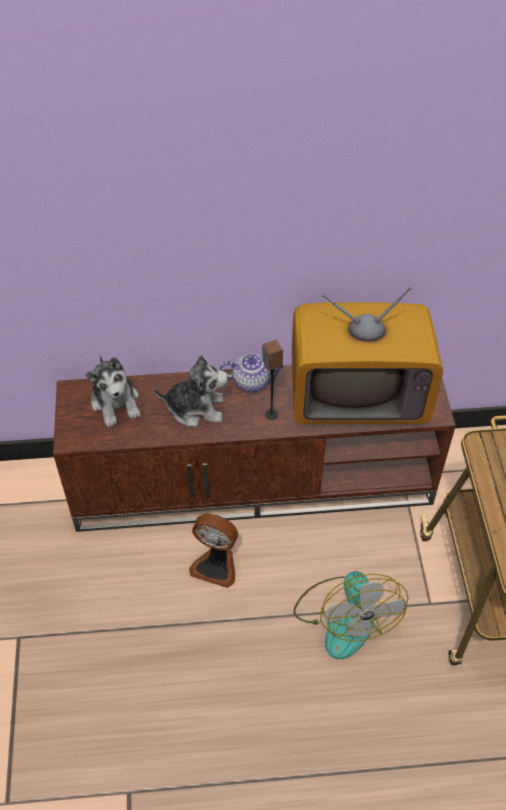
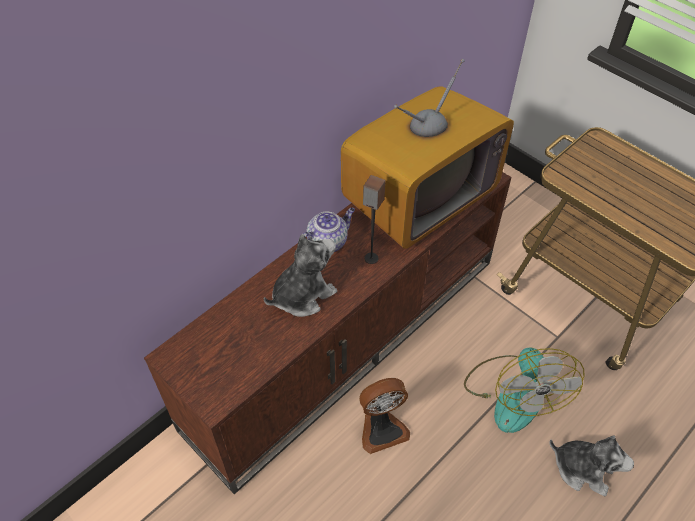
camera: 40 degrees left, 0 degrees up
plush toy [85,356,140,427] -> plush toy moved to [549,436,634,496]
fan [293,571,408,659] -> fan turned 45 degrees clockwise [464,347,584,433]

